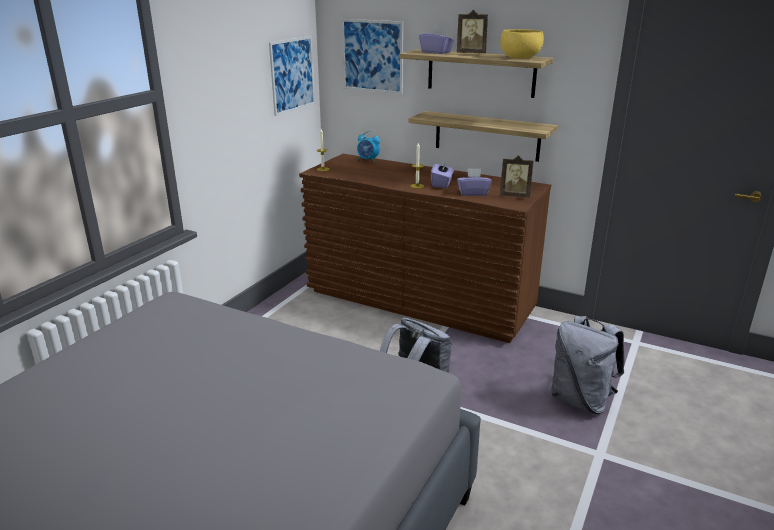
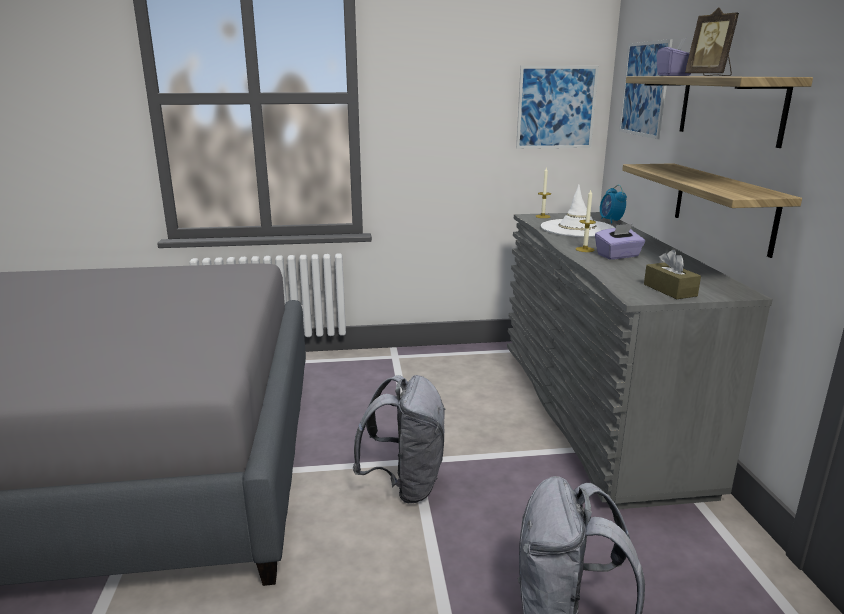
camera: 55 degrees right, 5 degrees down
brown dresser [299,154,551,343] -> grey dresser [507,212,773,509]
purple tissue box [457,168,492,196] -> none
yellow bowl [500,29,544,59] -> none
picture frame [500,155,534,198] -> brown tissue box [644,250,701,299]
none -> white hat [541,185,615,237]

